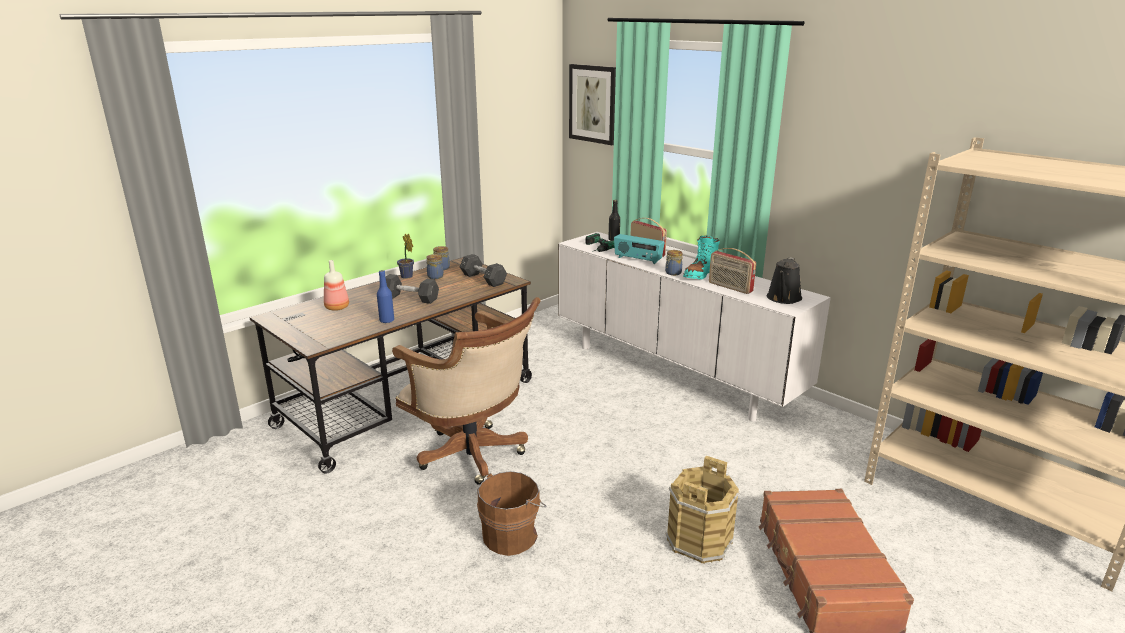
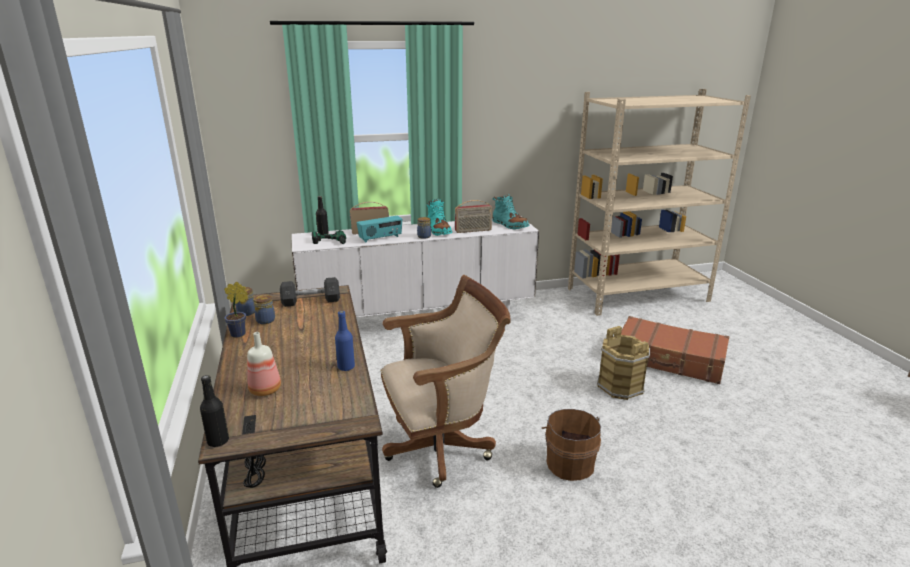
camera: 60 degrees left, 0 degrees up
grey dumbbell [385,274,439,304] -> none
picture [569,64,616,145] -> none
black watering can [767,257,802,304] -> turquoise boot [492,194,530,229]
none -> black bottle [200,375,229,447]

